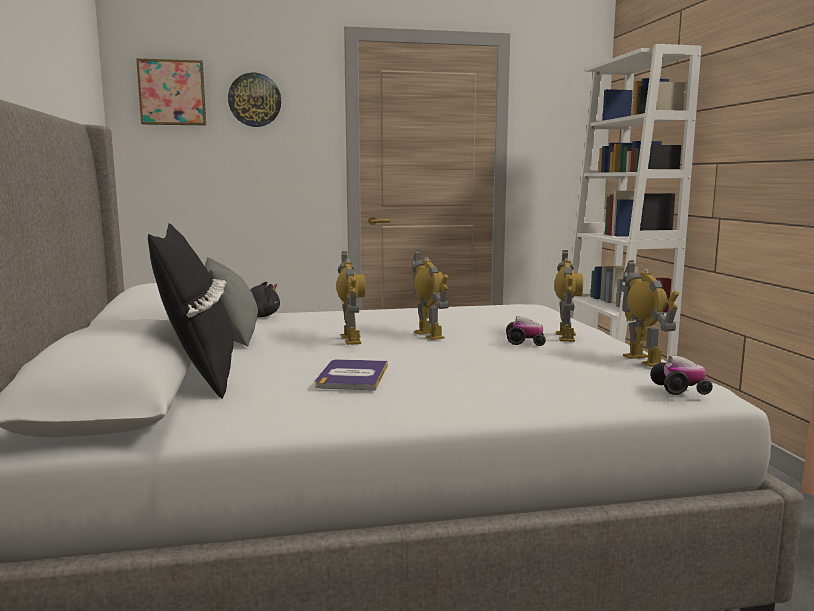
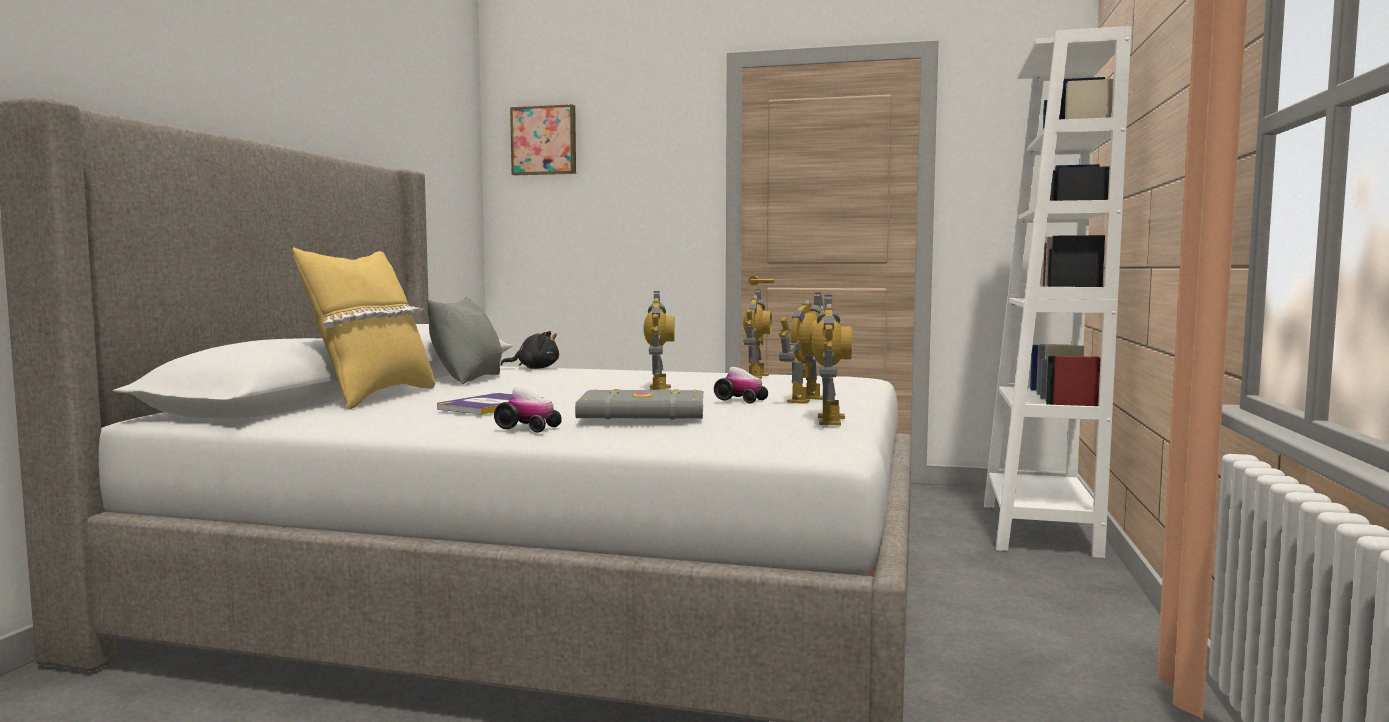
camera: 25 degrees right, 5 degrees down
black pillow [148,223,234,399] -> yellow pillow [293,247,435,409]
wall clock [228,73,281,127] -> none
toy robot [336,251,366,345] -> toy robot moved to [743,289,772,379]
toy car [650,356,713,395] -> toy car moved to [494,388,562,433]
none -> grey book [575,389,703,420]

